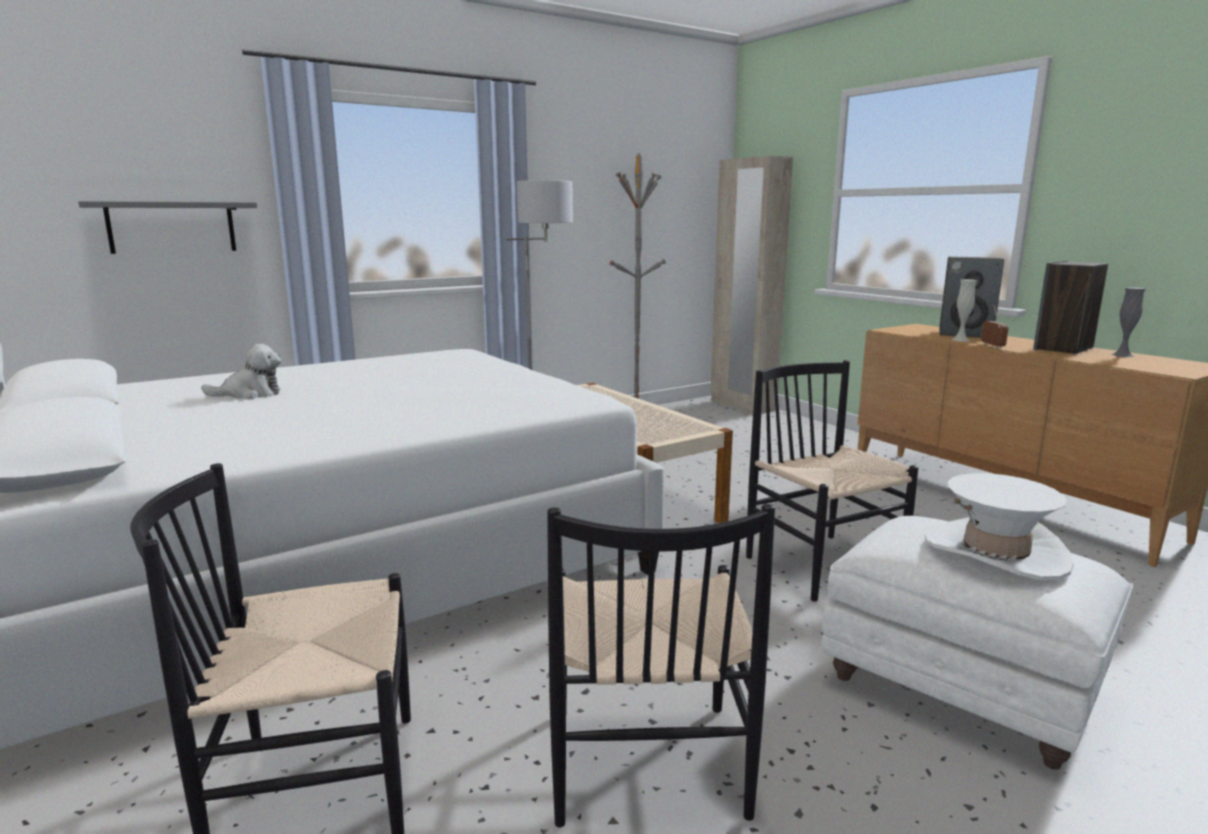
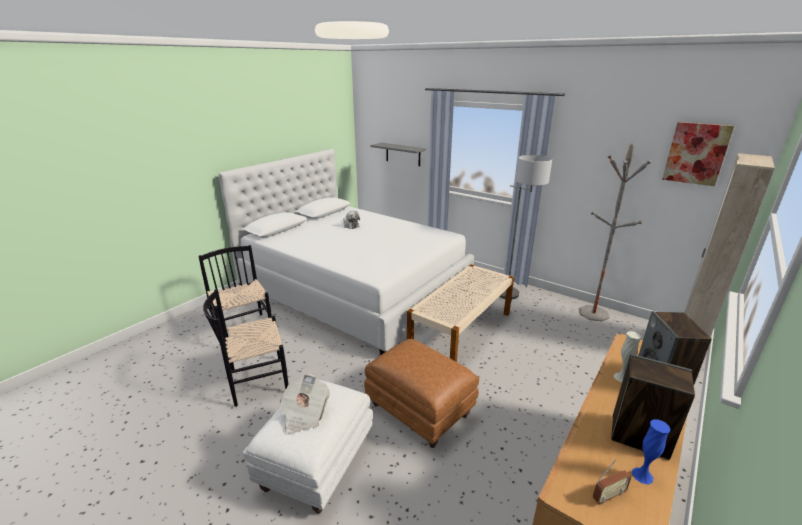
camera: 70 degrees right, 10 degrees up
black chair [746,360,918,602] -> brown ottoman [364,339,479,448]
white hat [925,473,1074,580] -> newspaper [280,374,330,433]
radio [981,305,1009,348] -> radio moved to [593,459,632,504]
grey vase [1112,287,1145,357] -> blue vase [632,419,671,485]
none -> picture [662,122,734,186]

